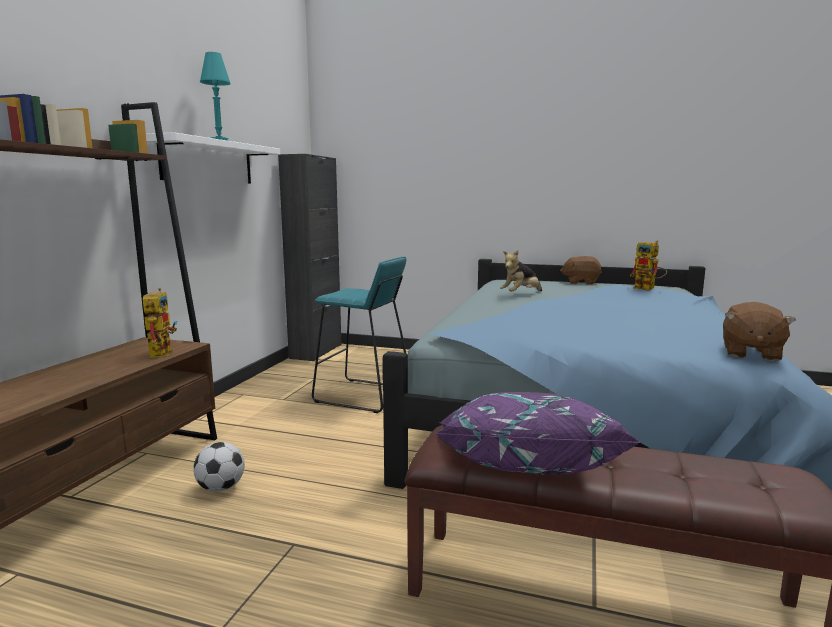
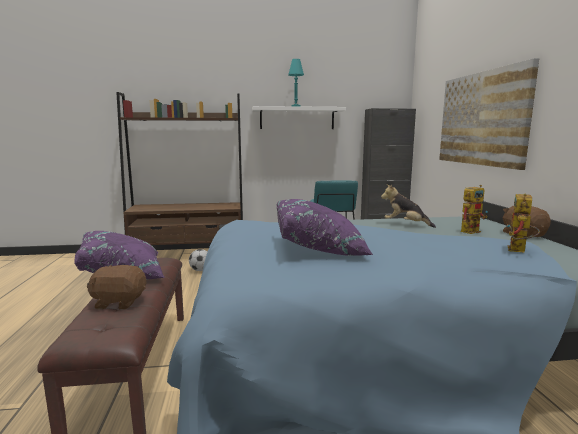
camera: 65 degrees right, 0 degrees up
toy robot [143,288,177,358] -> toy robot moved to [461,185,488,234]
brown plush toy [723,302,796,361] -> brown plush toy moved to [87,265,146,309]
none -> purple pillow [277,199,373,256]
none -> picture [439,58,539,170]

